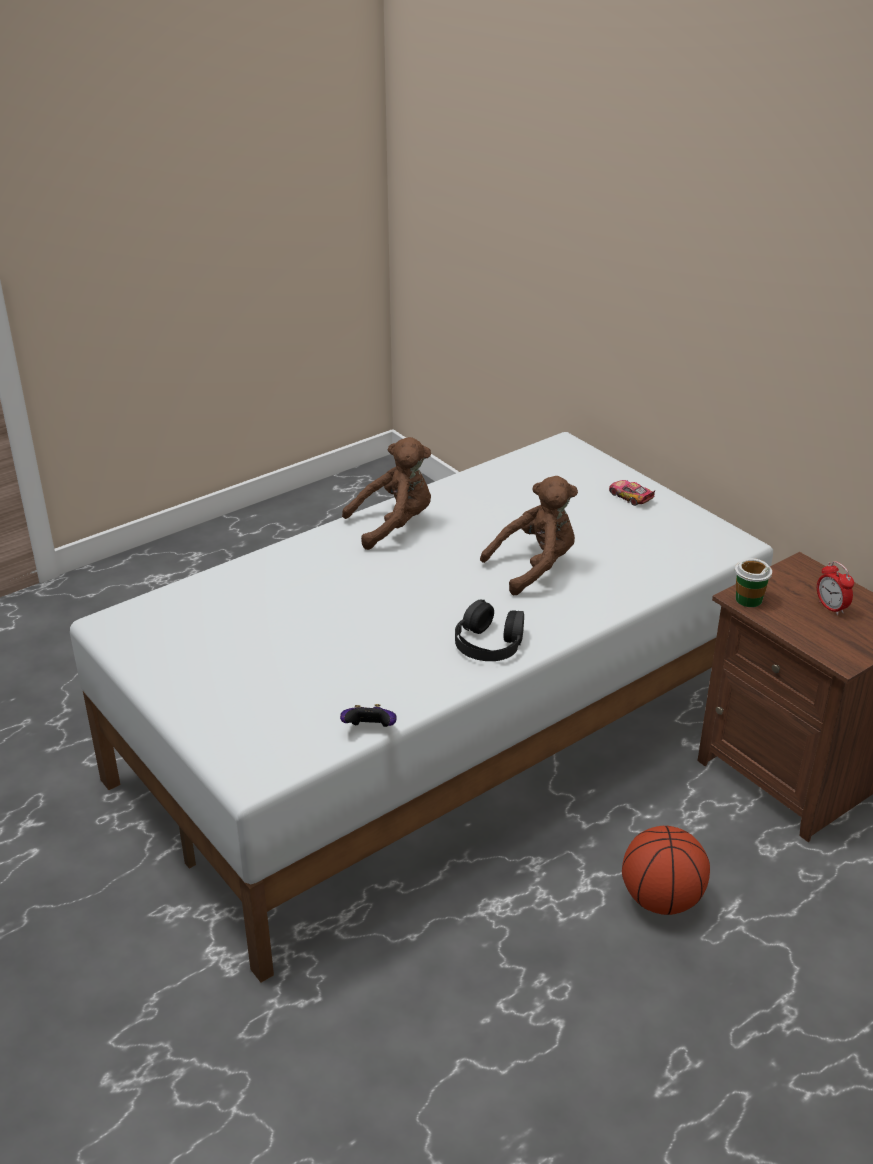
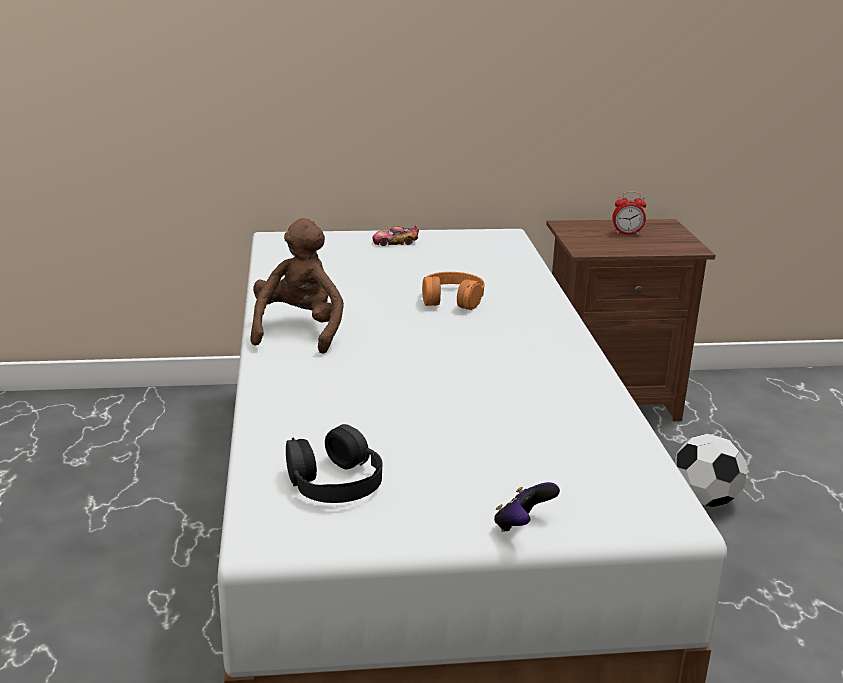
camera: 60 degrees left, 10 degrees down
game controller [340,704,396,727] -> game controller moved to [494,482,560,532]
black headphones [455,600,524,661] -> black headphones moved to [286,424,382,503]
brown plush toy [480,476,578,595] -> orange headphones [422,272,485,310]
basketball [622,826,710,915] -> football [674,434,747,507]
cup [735,558,772,607] -> none

